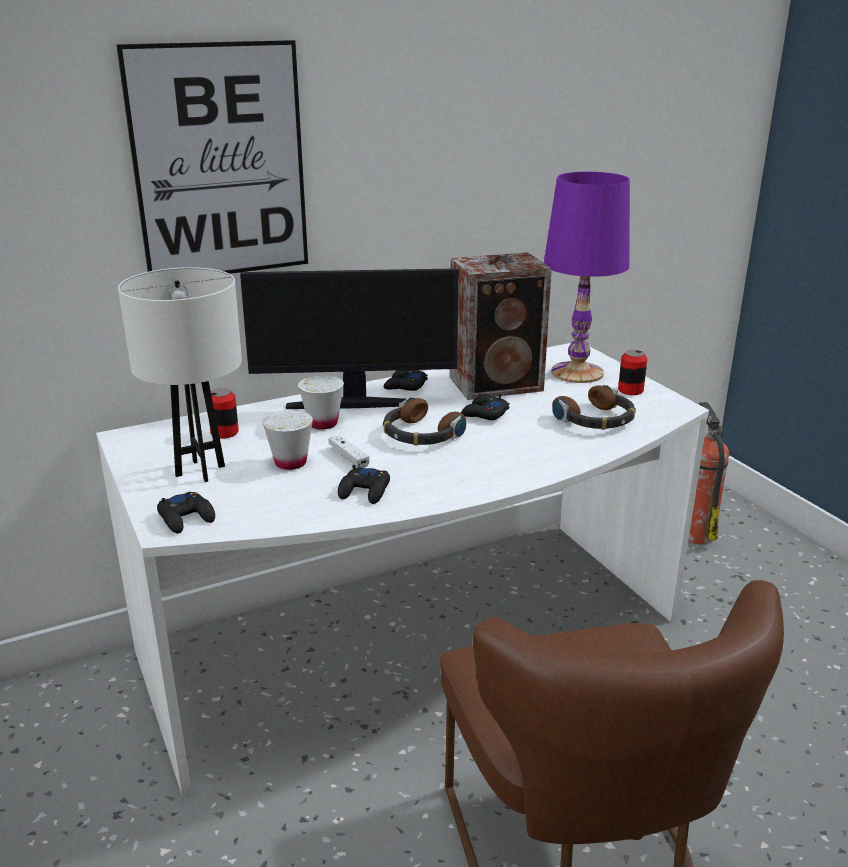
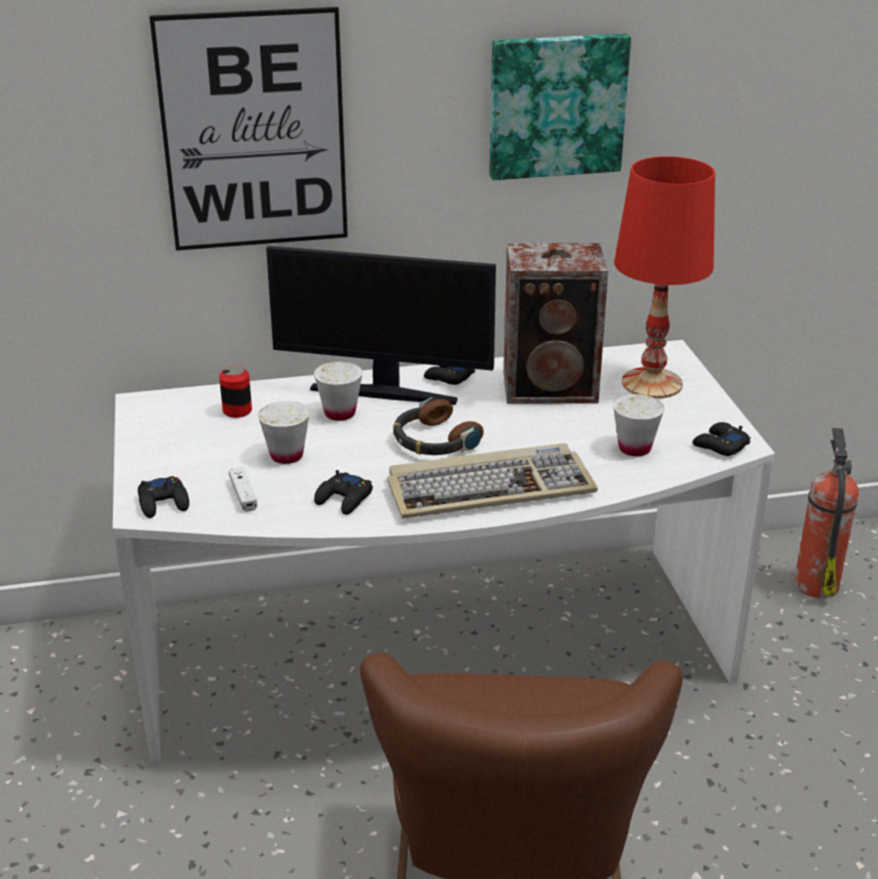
camera: 15 degrees right, 5 degrees up
white table lamp [118,267,242,482] -> none
white game controller [329,435,369,468] -> white game controller moved to [229,467,257,512]
black game controller [461,394,509,420] -> black game controller moved to [692,422,751,456]
purple table lamp [544,172,630,383] -> red table lamp [614,156,715,399]
headphones [552,385,636,430] -> white cup [613,394,665,456]
can [618,350,647,395] -> none
none -> keyboard [387,443,598,519]
none -> picture [489,34,631,180]

